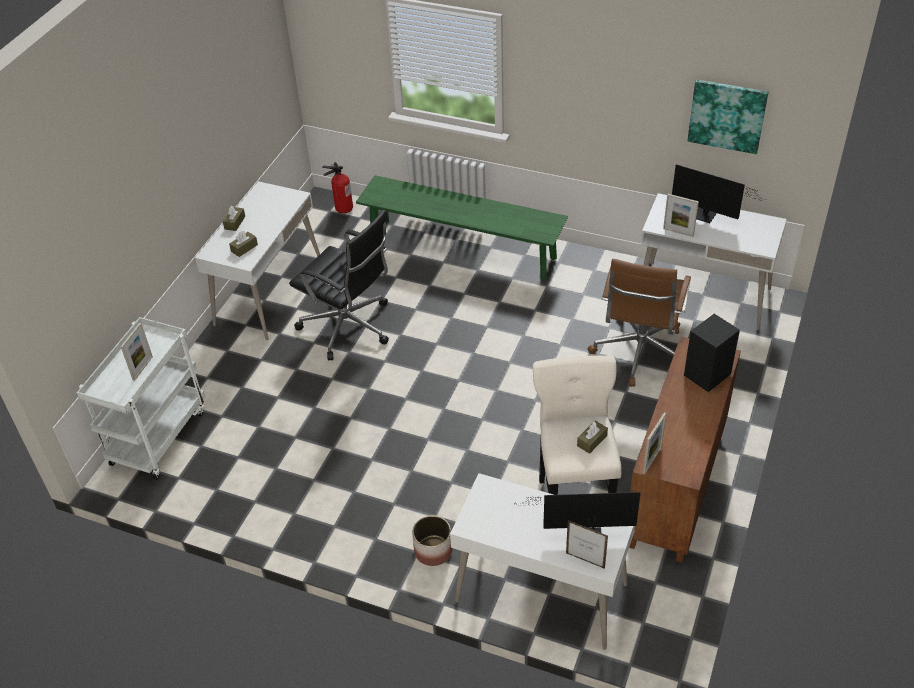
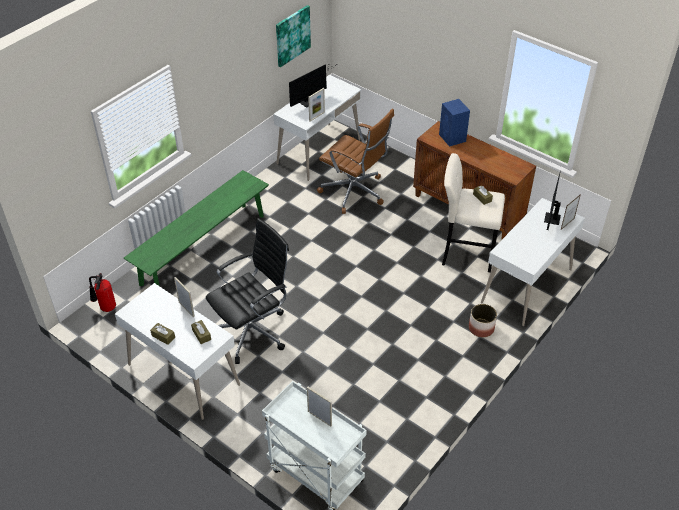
camera: 75 degrees left, 0 degrees up
picture frame [643,412,666,474] -> picture frame moved to [174,277,195,317]
black speaker [684,314,740,392] -> blue speaker [439,99,470,147]

